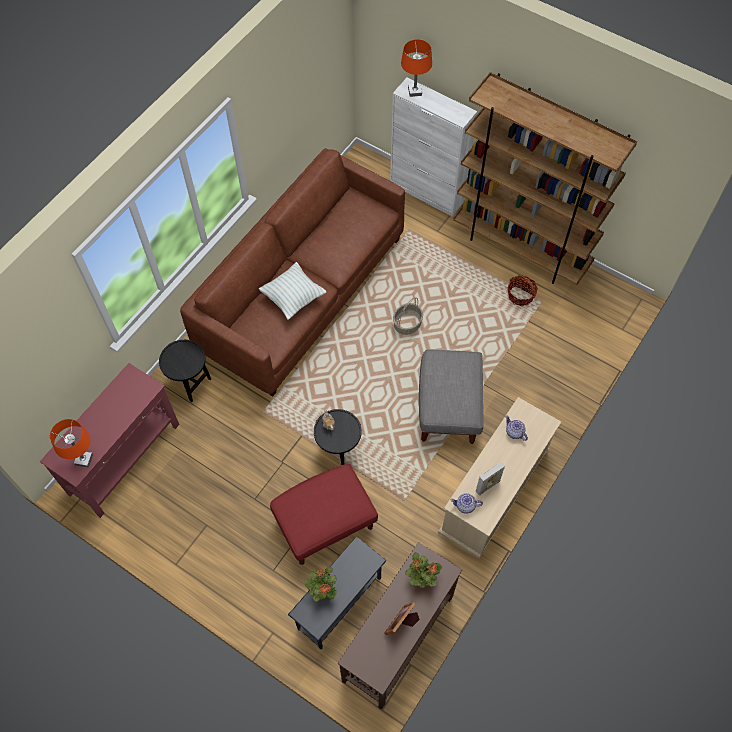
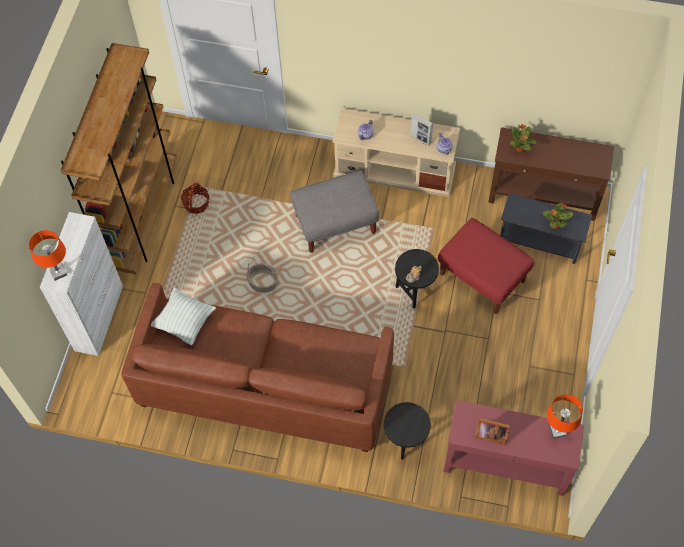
camera: 110 degrees left, 0 degrees up
pillow [259,262,326,320] -> pillow moved to [151,288,216,345]
picture frame [384,602,420,635] -> picture frame moved to [475,418,510,445]

